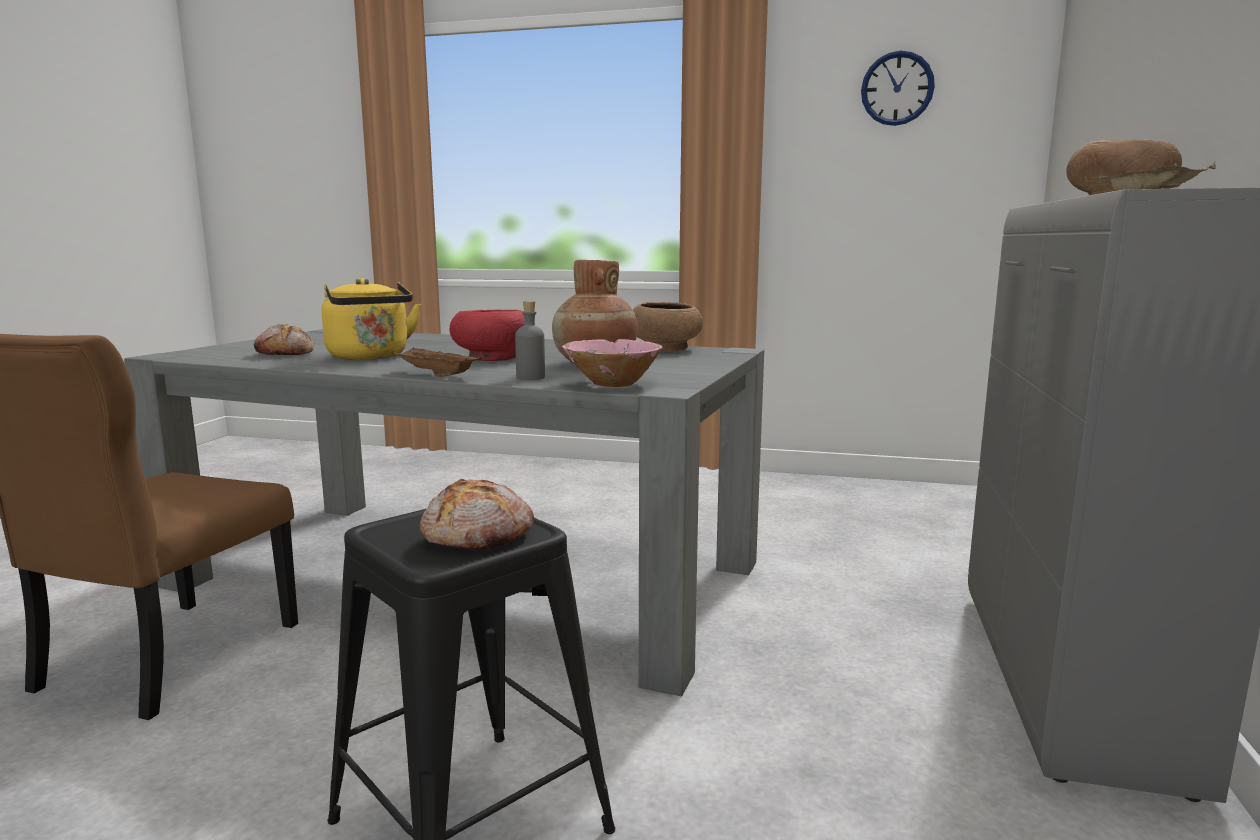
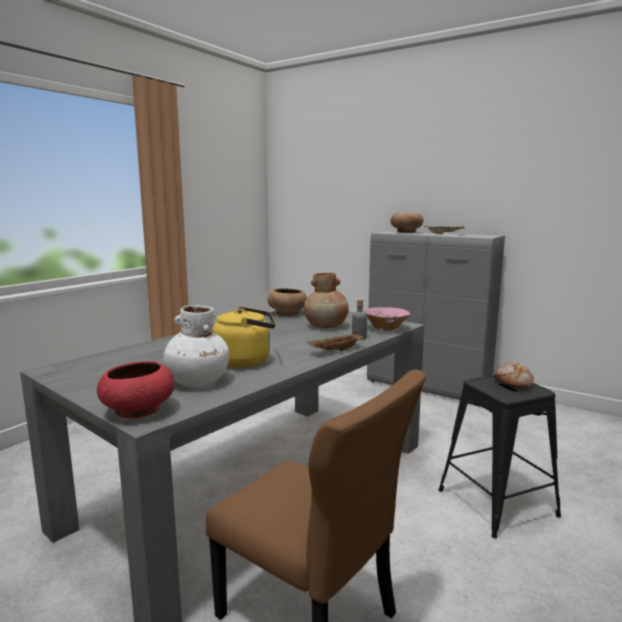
camera: 70 degrees left, 0 degrees up
bread [254,324,314,355] -> white vase [163,305,229,387]
red bowl [449,310,524,361] -> red bowl moved to [97,361,174,419]
wall clock [861,51,935,126] -> none

